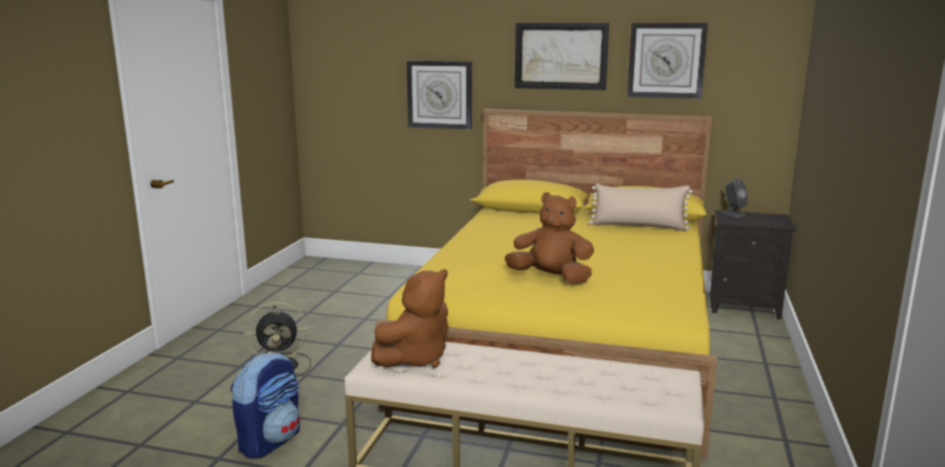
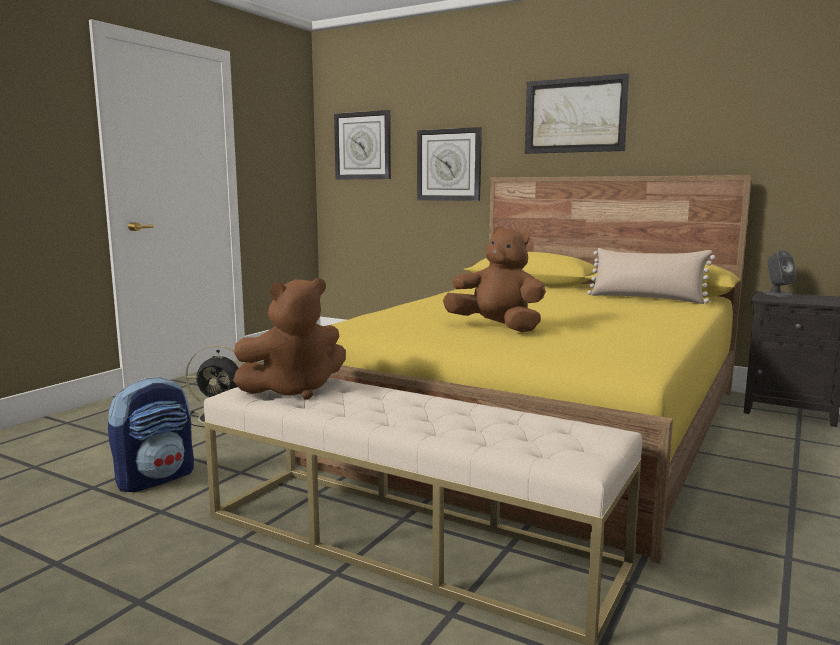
camera: 15 degrees right, 5 degrees down
wall clock [627,23,708,99] -> wall clock moved to [334,110,391,180]

